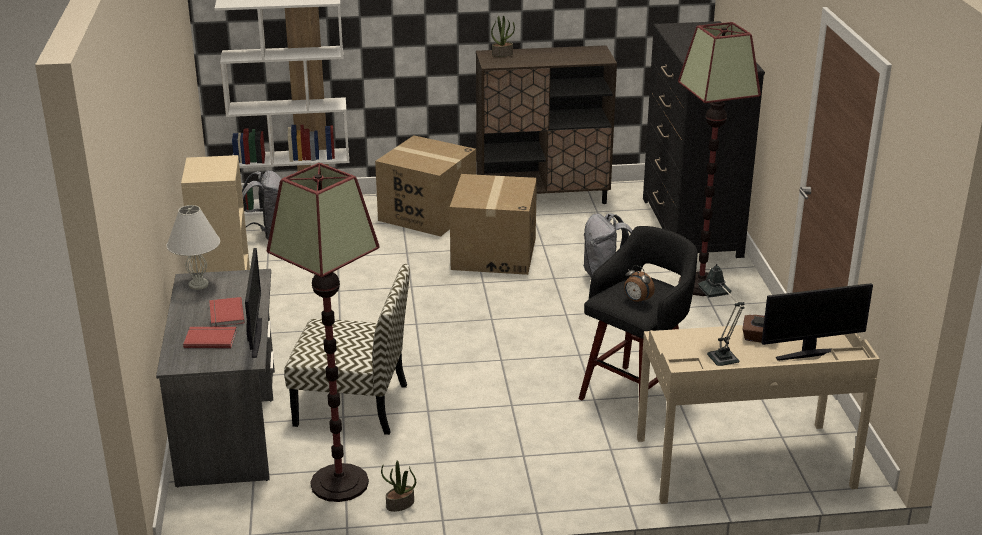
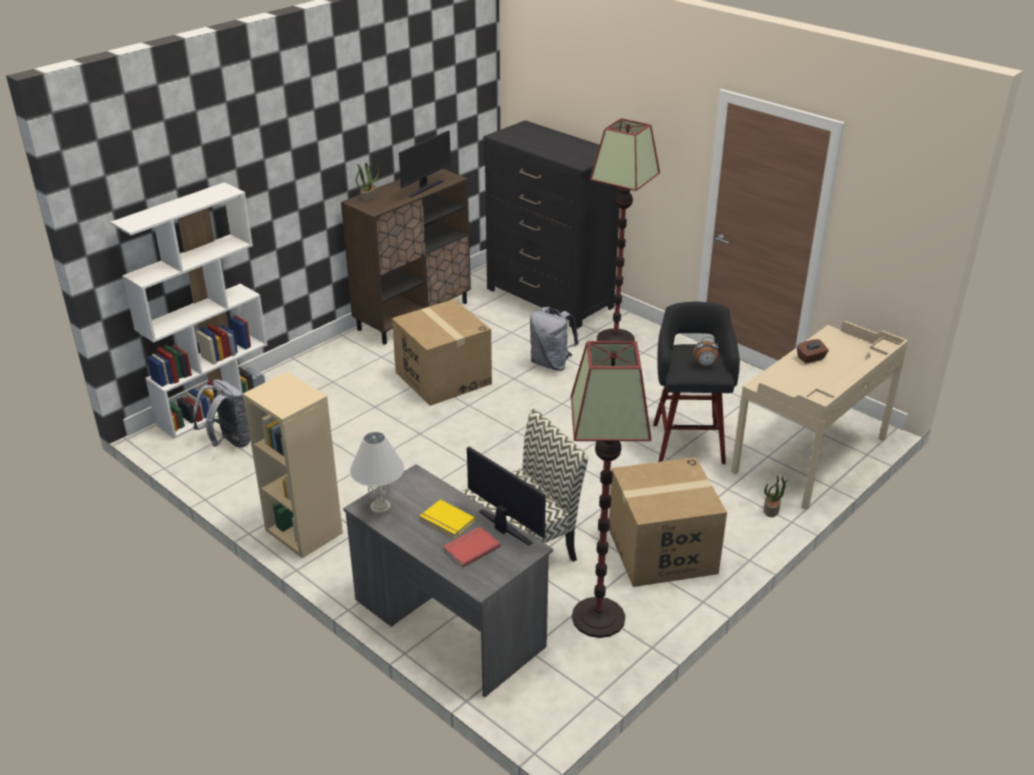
camera: 40 degrees left, 5 degrees up
red book [209,297,245,327] -> yellow book [420,500,475,538]
cardboard box [375,135,476,237] -> cardboard box moved to [609,457,727,587]
potted plant [381,460,416,512] -> potted plant moved to [764,475,789,517]
table lamp [698,264,744,366] -> none
monitor [761,283,873,361] -> monitor moved to [399,131,451,197]

